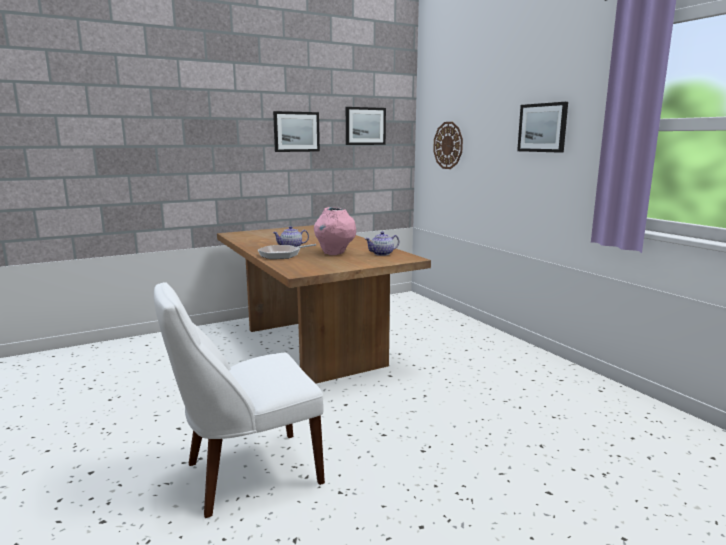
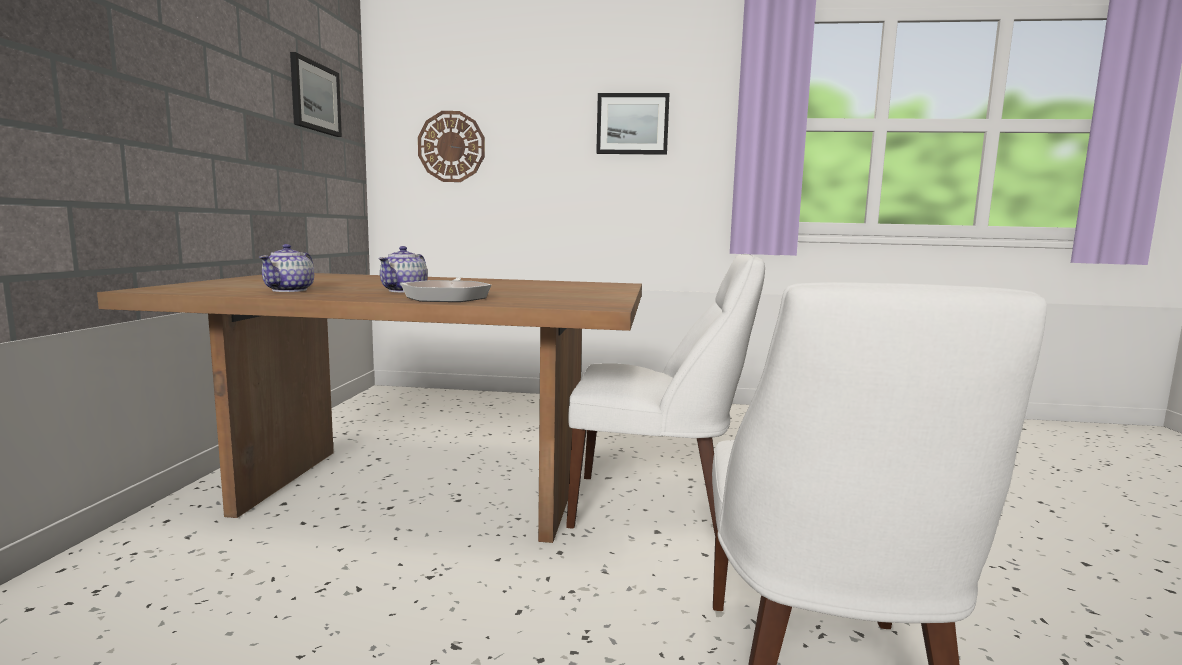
camera: 55 degrees left, 5 degrees down
picture [273,111,320,152] -> none
pink vase [314,207,356,255] -> none
teapot [365,232,399,256] -> teapot moved to [259,244,314,292]
none -> white chair [566,254,765,533]

